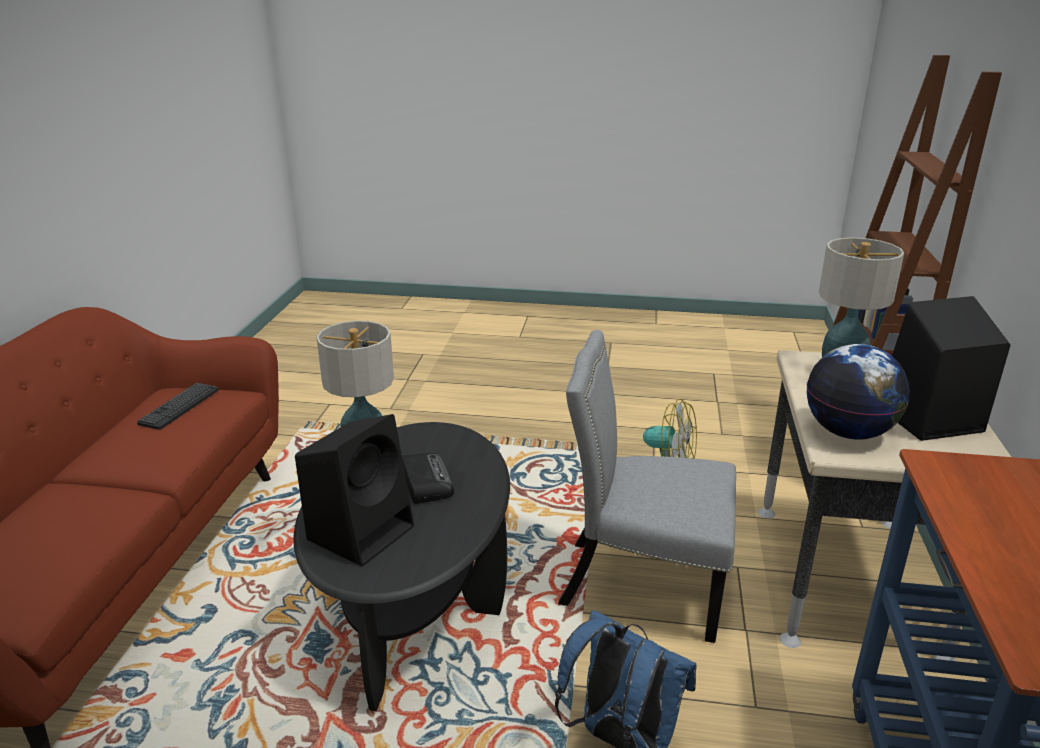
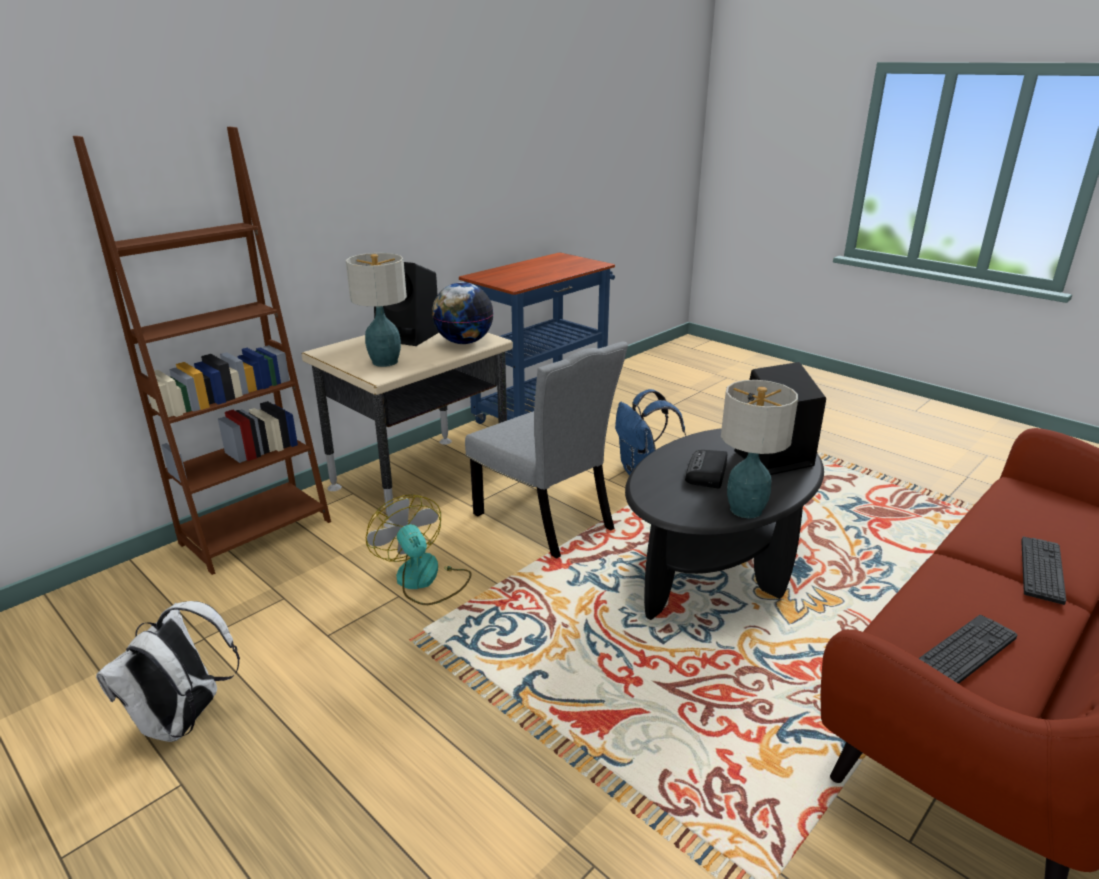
camera: 145 degrees left, 0 degrees up
none -> white backpack [96,601,240,742]
none -> keyboard [1021,537,1066,605]

